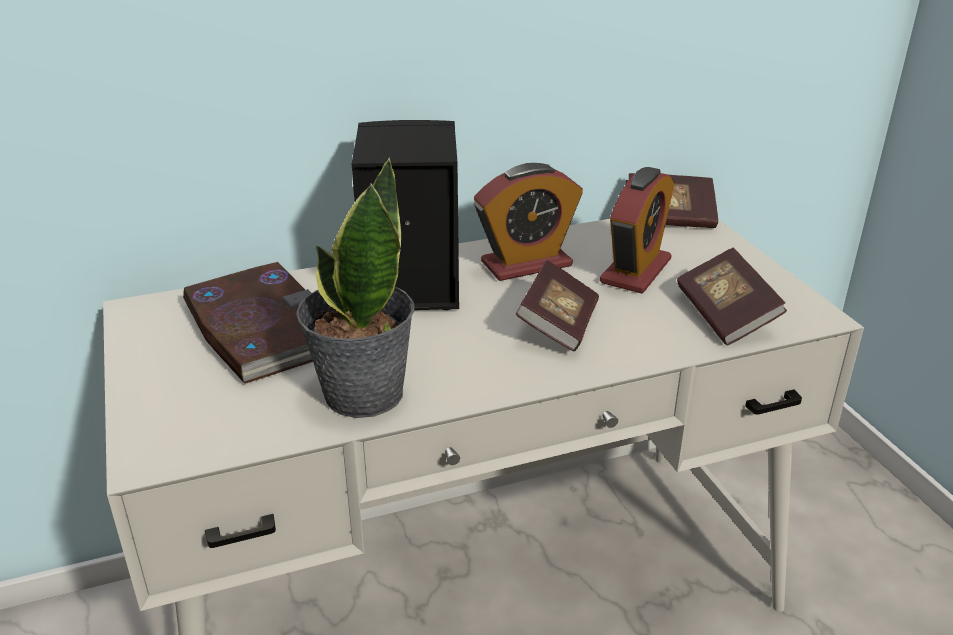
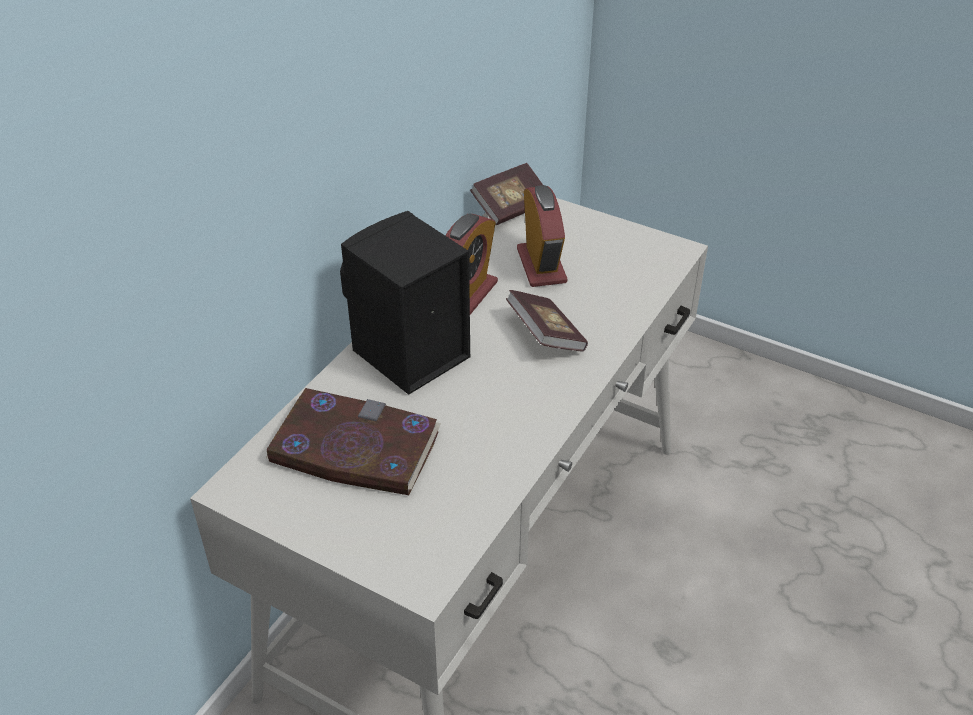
camera: 40 degrees left, 10 degrees up
potted plant [296,157,415,418] -> none
book [677,248,787,346] -> none

